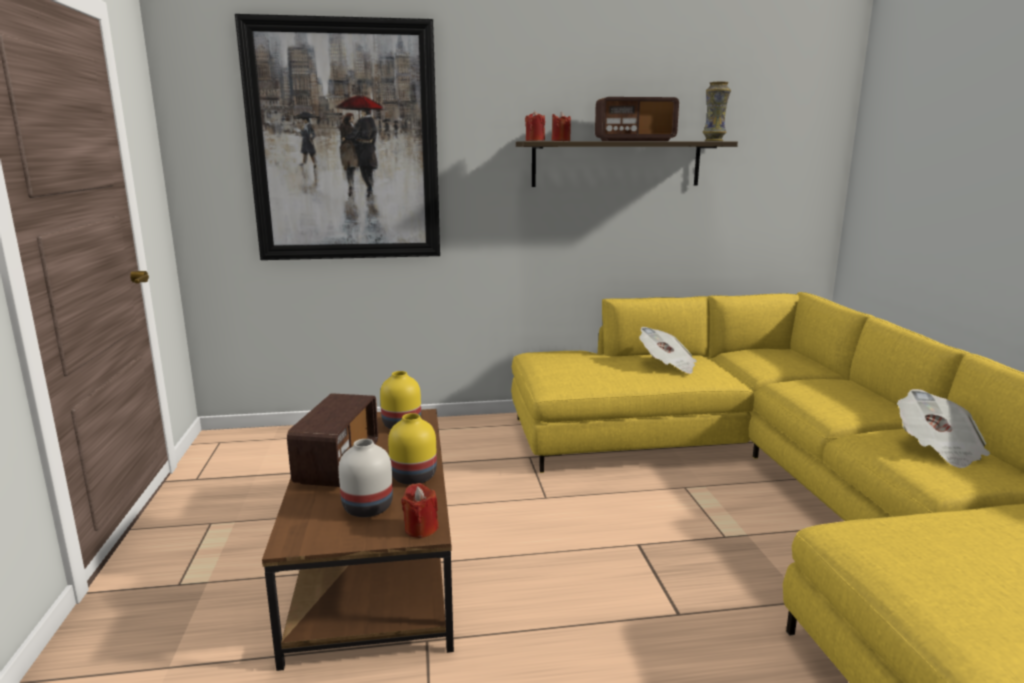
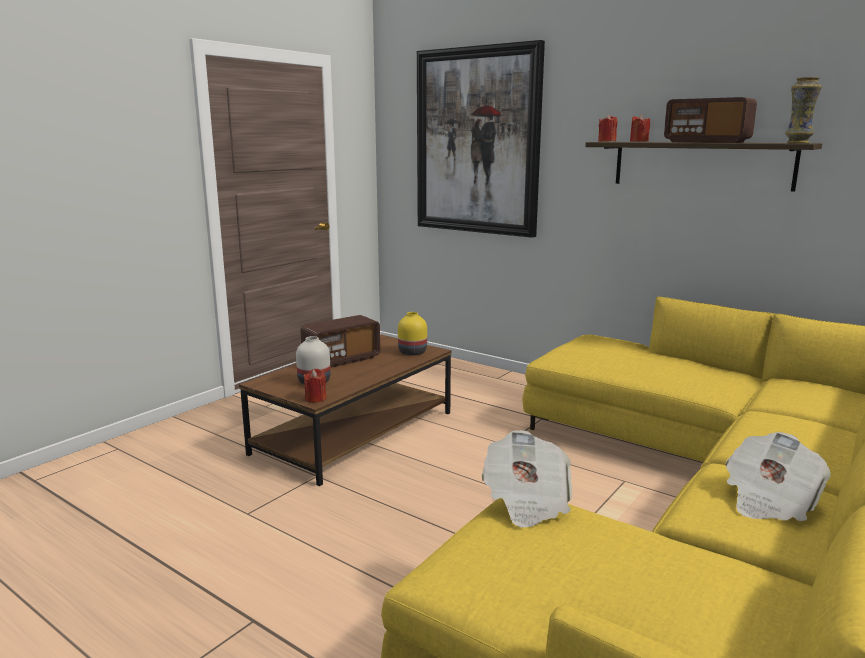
camera: 45 degrees right, 0 degrees up
yellow vase [388,413,437,485] -> none
newspaper [639,327,697,374] -> newspaper moved to [481,430,572,528]

